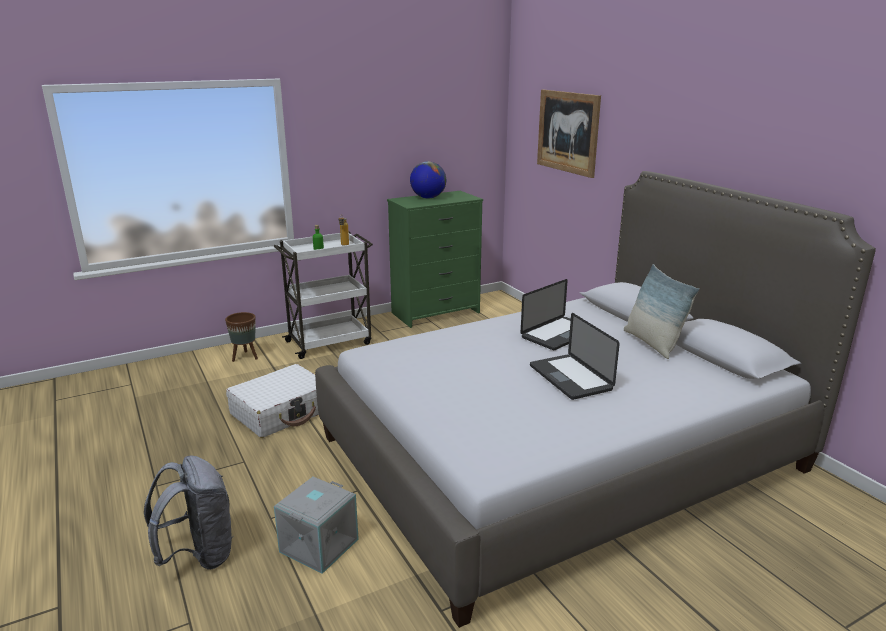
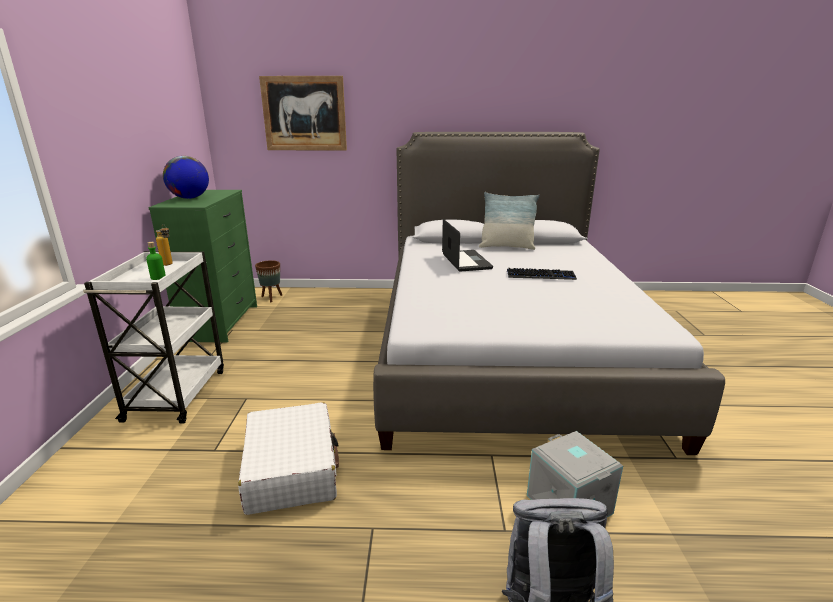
camera: 60 degrees left, 0 degrees up
brown planter [225,312,258,362] -> brown planter moved to [255,260,282,302]
laptop [530,313,620,400] -> keyboard [507,268,577,280]

